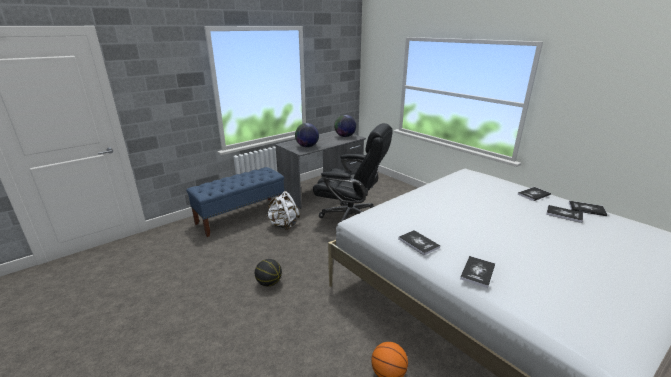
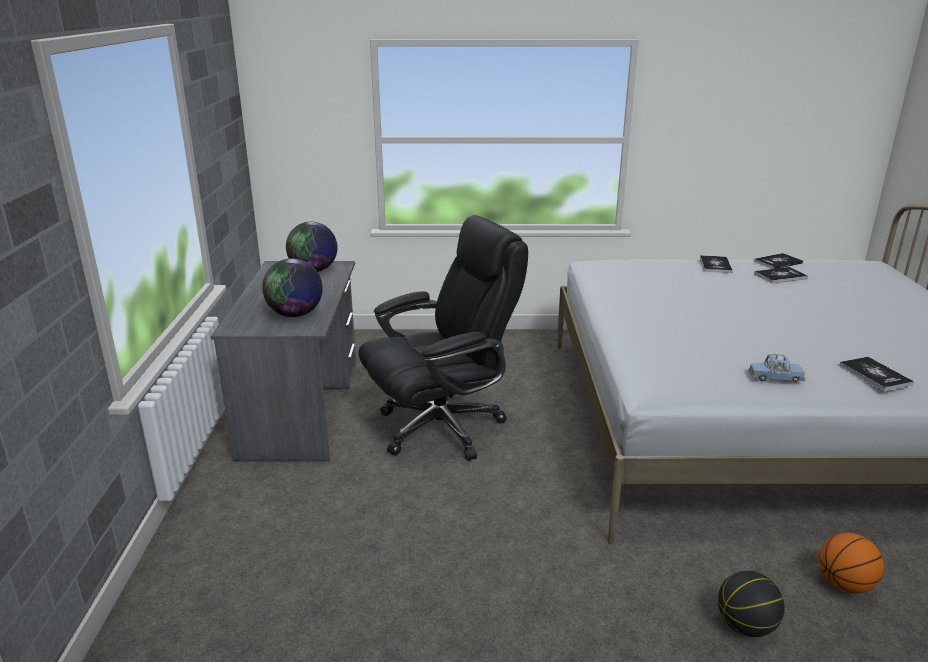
camera: 50 degrees left, 0 degrees up
blue bench [186,167,284,237] -> none
basketball [255,259,282,286] -> basketball moved to [718,571,785,637]
white backpack [266,191,300,230] -> none
book [398,230,440,256] -> blue toy car [749,354,806,383]

